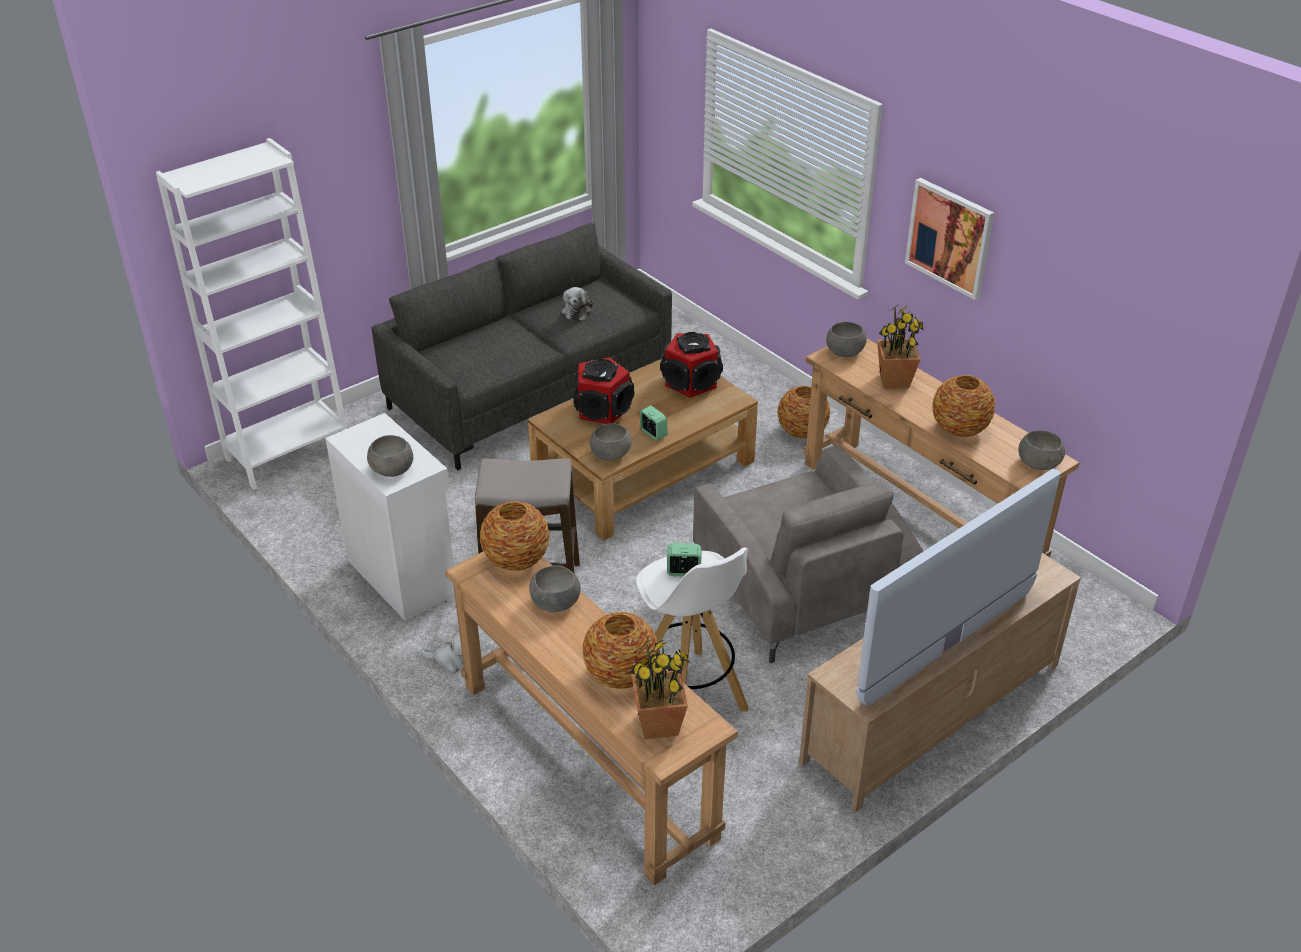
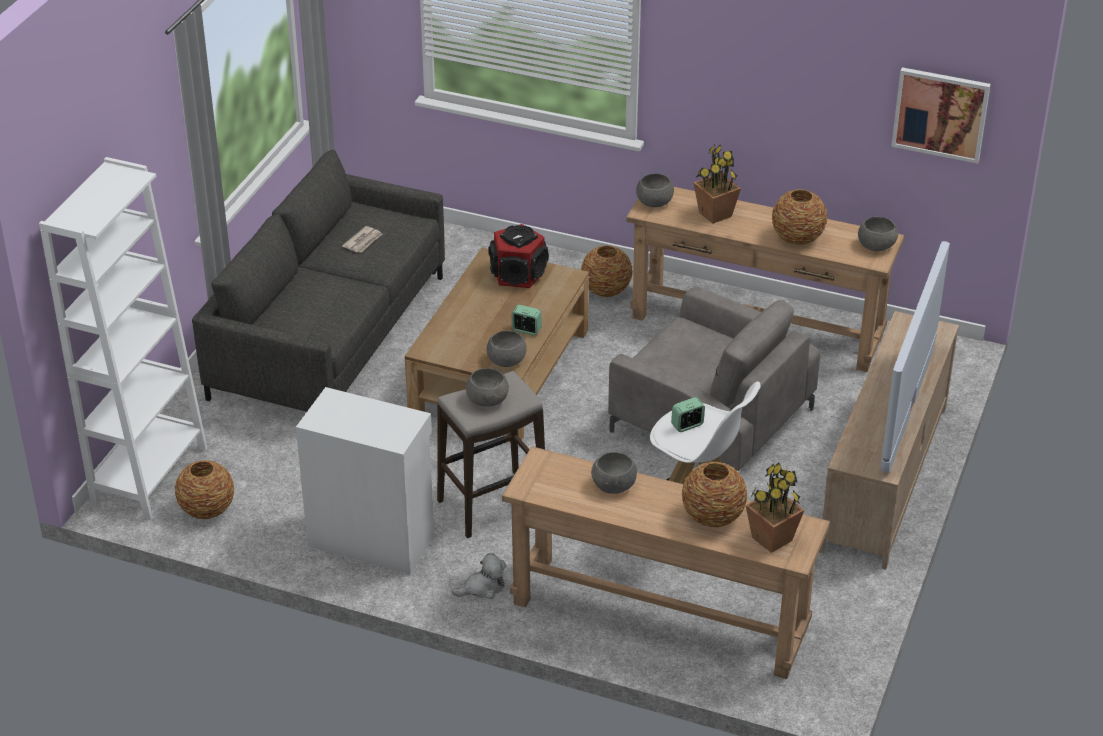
camera: 30 degrees left, 0 degrees up
grey bowl [367,435,413,477] -> grey bowl moved to [466,368,509,407]
vase [480,501,550,571] -> vase moved to [175,460,234,519]
plush toy [562,287,593,320] -> newspaper [342,226,382,253]
speaker [573,357,634,424] -> none
picture [905,178,994,300] -> picture moved to [891,67,991,164]

